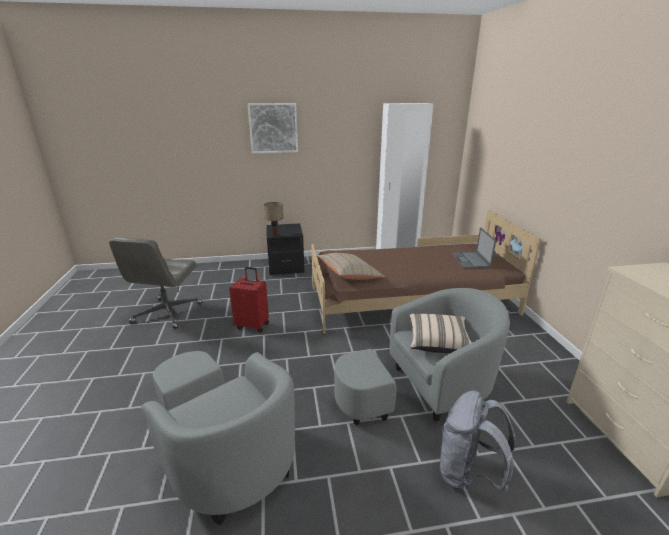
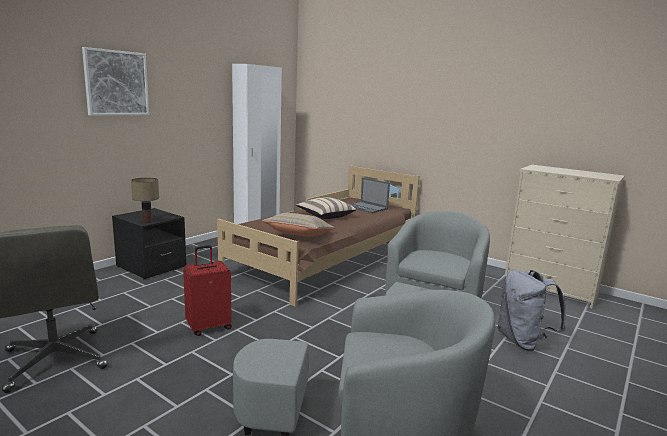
camera: 45 degrees left, 10 degrees down
beige pillow [409,313,472,354] -> beige pillow moved to [296,197,356,219]

